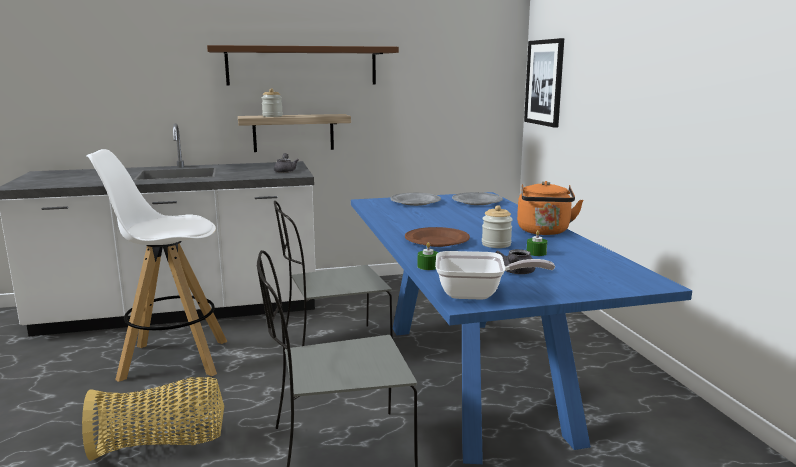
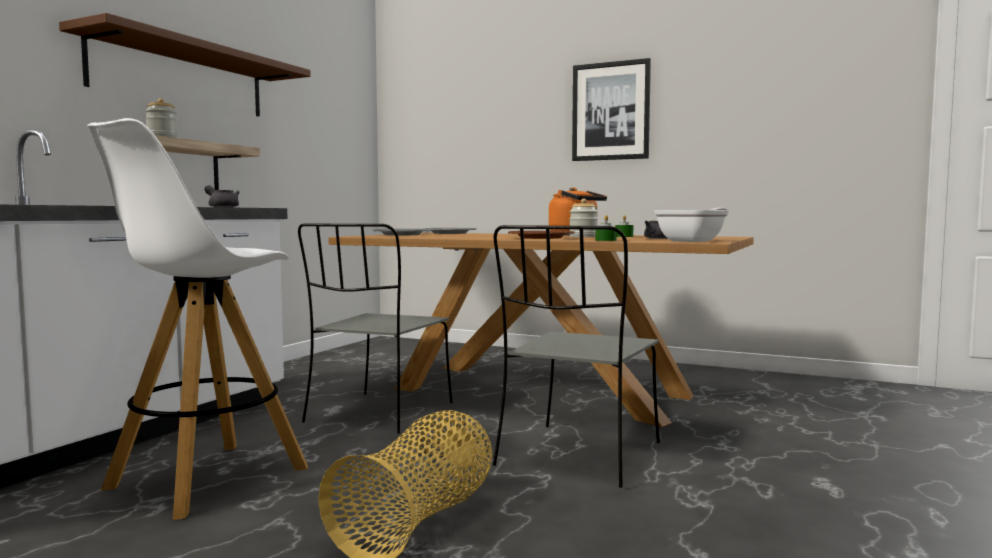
camera: 50 degrees left, 10 degrees down
blue dining table [351,192,692,464] -> brown dining table [328,233,754,427]
picture [524,38,564,128] -> picture moved to [572,58,651,161]

